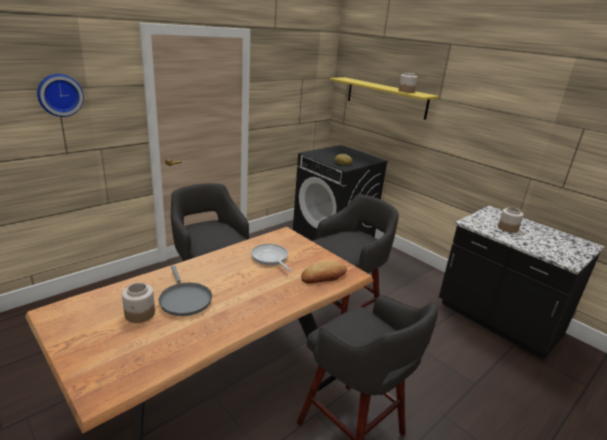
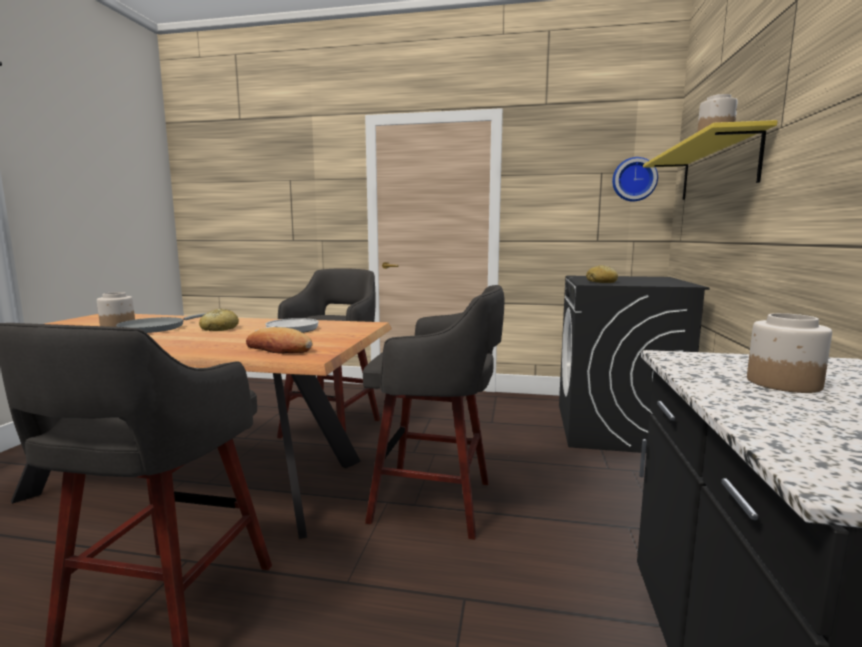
camera: 55 degrees right, 15 degrees down
wall clock [37,74,84,117] -> wall clock moved to [612,157,658,202]
none -> bread [199,308,239,331]

